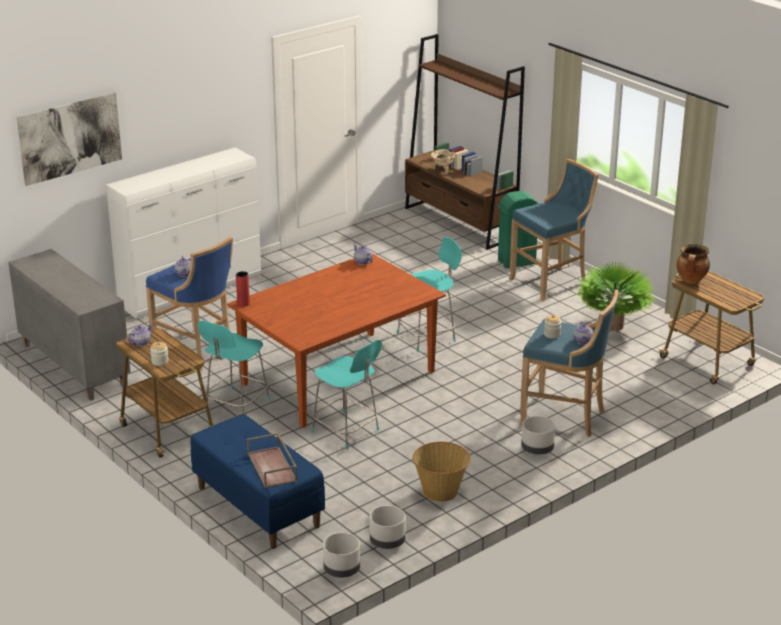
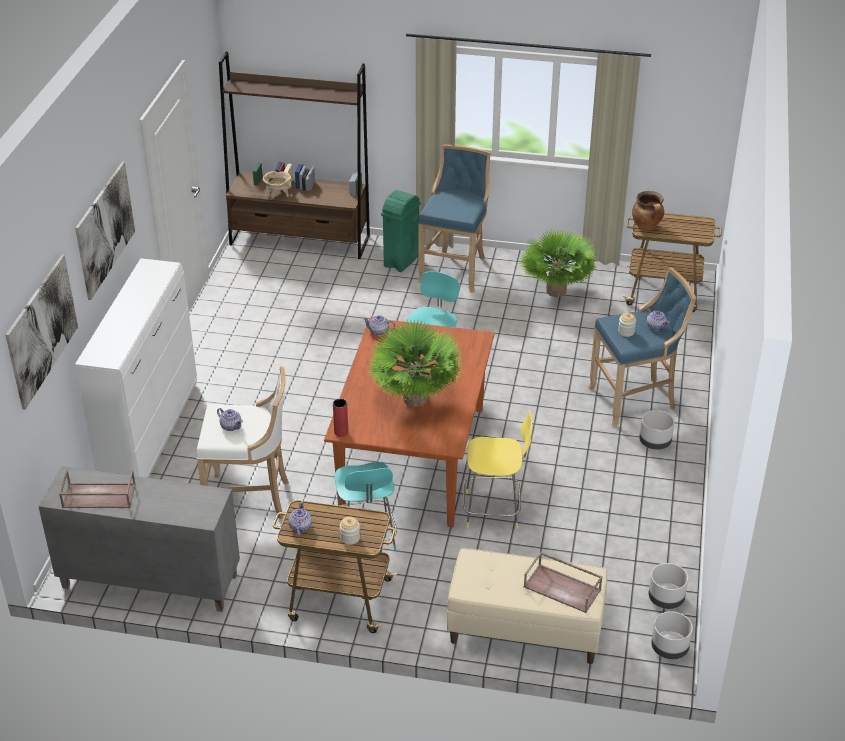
camera: 40 degrees left, 10 degrees up
blue stool [146,237,233,371] -> white stool [196,366,289,519]
blue bench [191,414,325,549] -> beige bench [447,548,607,664]
turquoise chair [312,340,382,450] -> yellow chair [463,410,532,528]
basket [413,442,471,502] -> none
none -> brown tray [59,470,136,508]
none -> picture [75,162,135,300]
none -> potted plant [367,319,464,407]

